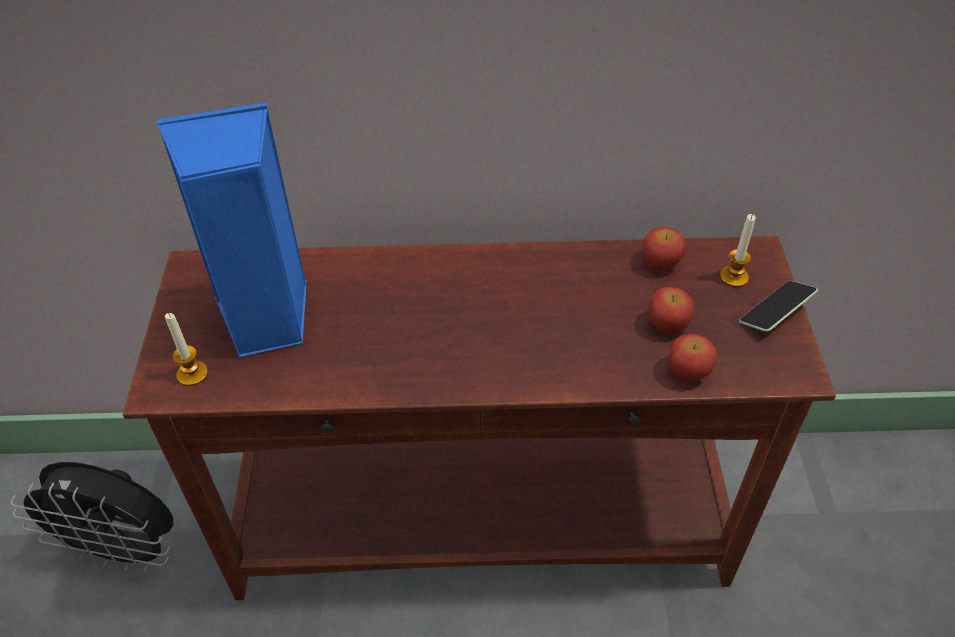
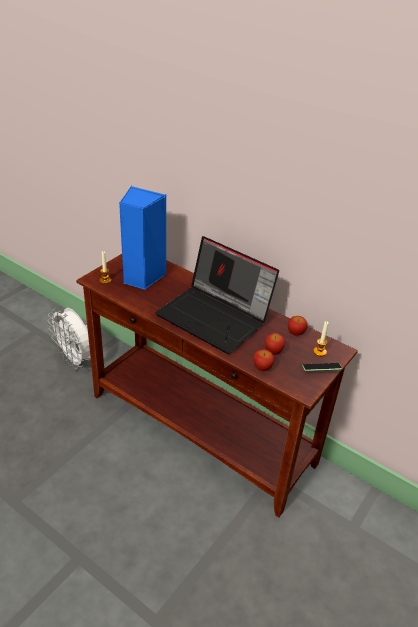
camera: 35 degrees right, 10 degrees down
black fan [10,462,173,574] -> white fan [47,308,91,369]
none -> laptop [156,236,279,354]

